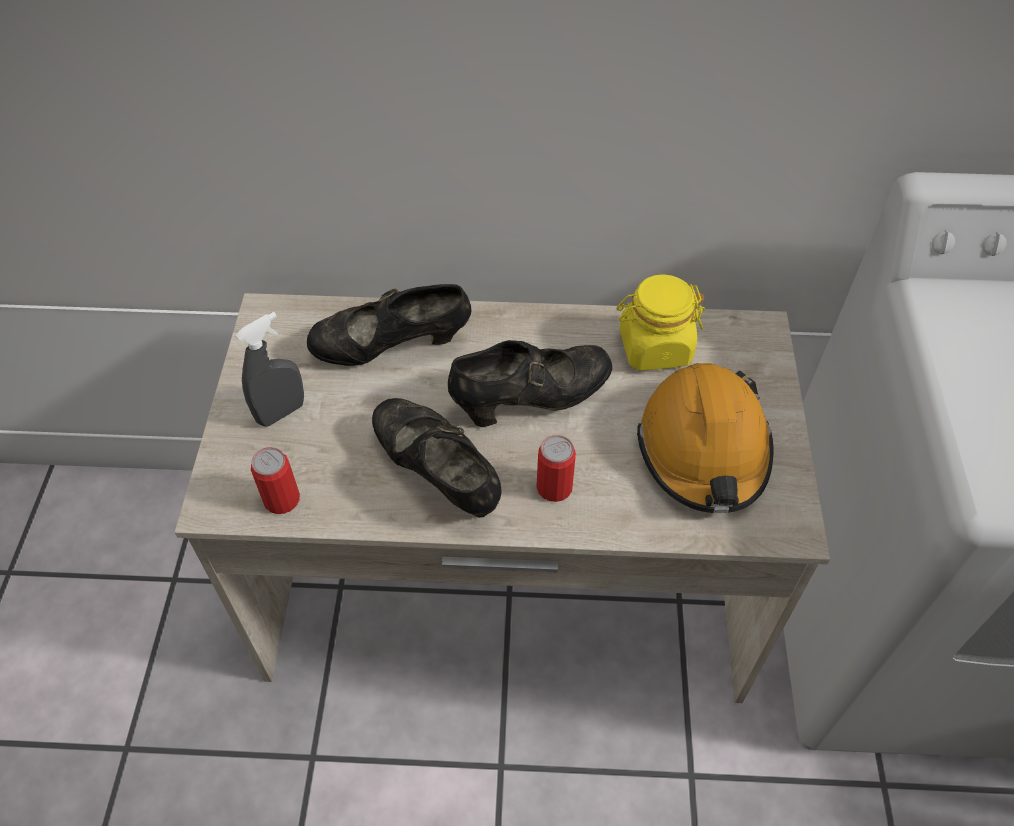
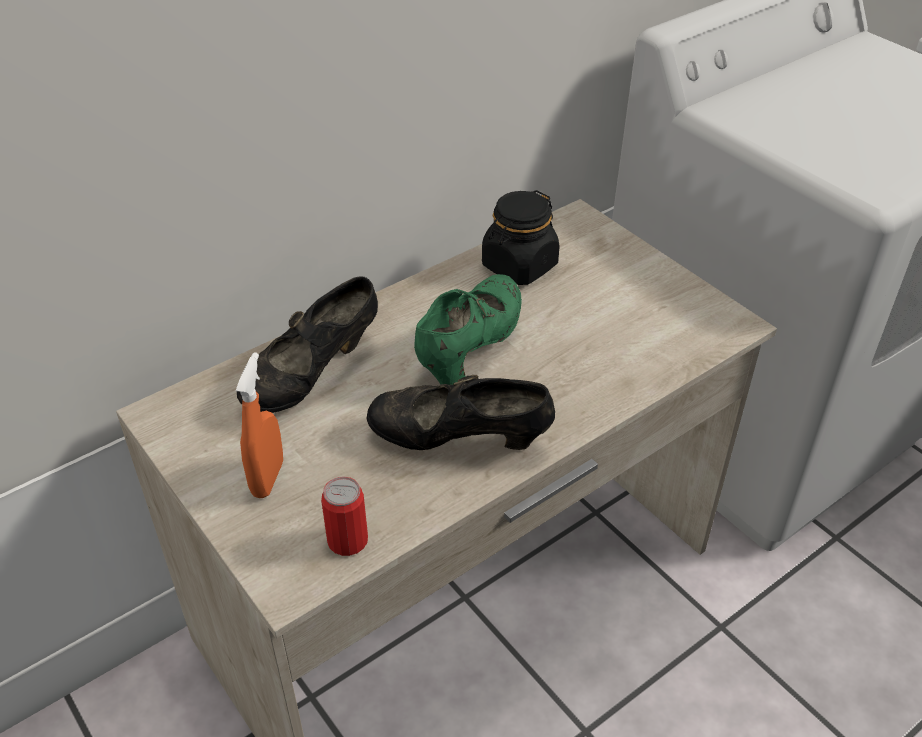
camera: 40 degrees left, 10 degrees down
grey spray bottle [235,312,304,427] -> orange spray bottle [236,352,283,498]
black shoe [448,340,612,427] -> green shoe [414,274,522,385]
can [536,435,576,502] -> none
yellow jar [616,274,705,371] -> black jar [482,190,560,285]
orange hard hat [637,363,774,513] -> none

